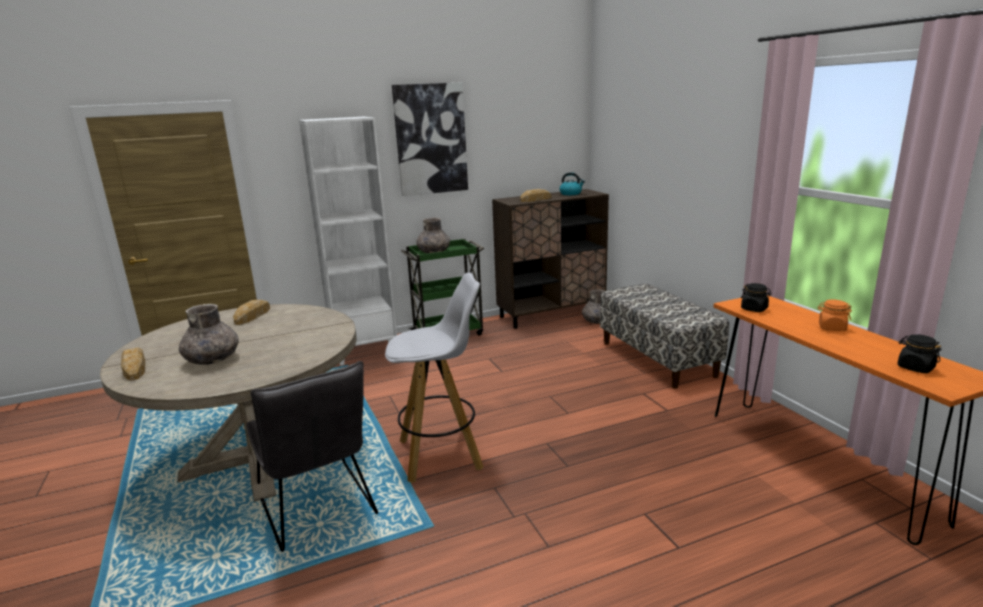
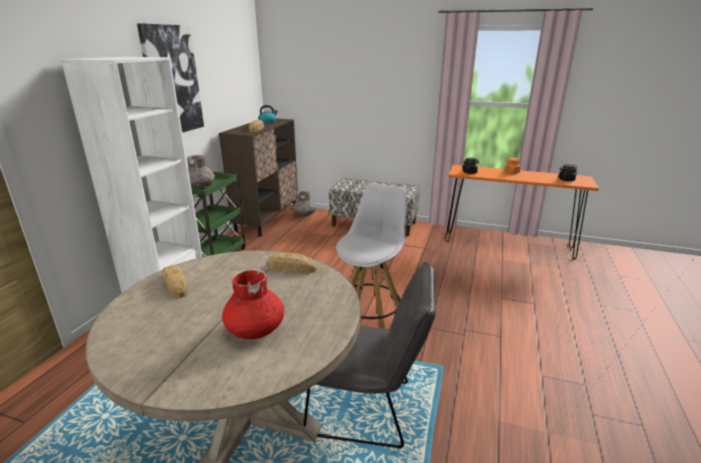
camera: 50 degrees left, 5 degrees up
bread [121,348,145,380] -> bread moved to [266,252,317,273]
grey vase [178,304,239,365] -> red vase [222,268,284,339]

